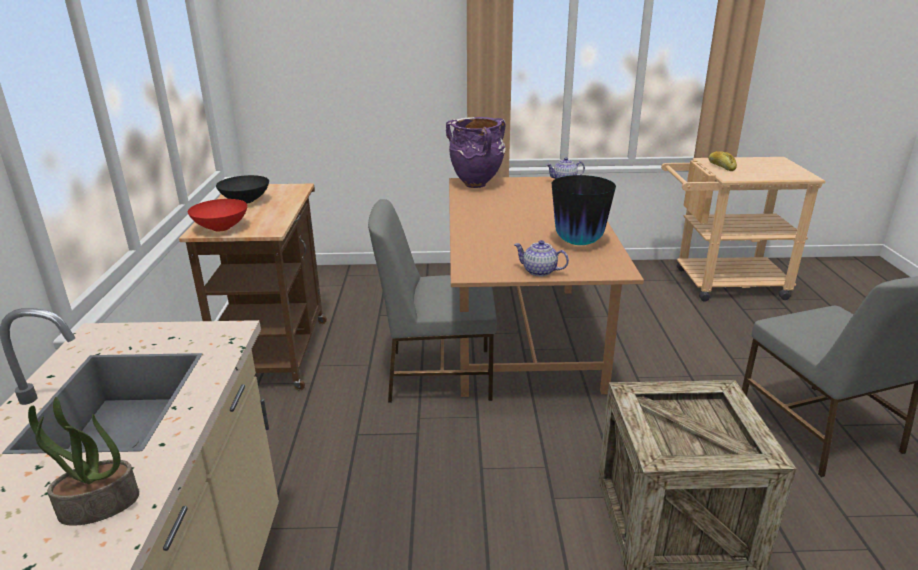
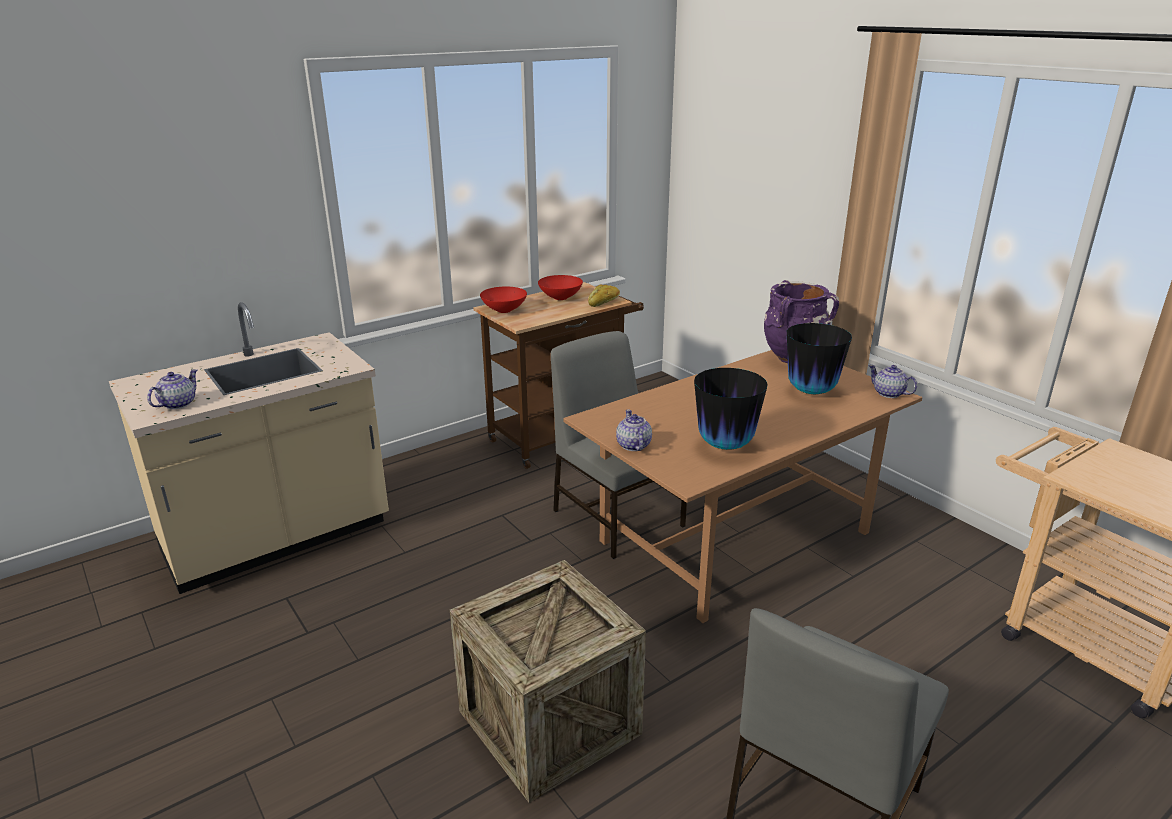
camera: 55 degrees right, 0 degrees up
potted plant [28,397,139,526] -> teapot [147,369,197,409]
black bowl [216,175,269,204] -> red bowl [538,275,583,300]
bread [708,151,737,171] -> bread moved to [588,285,620,307]
none -> vase [787,323,852,394]

